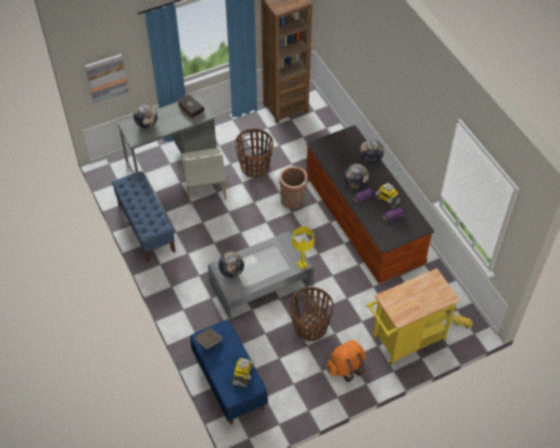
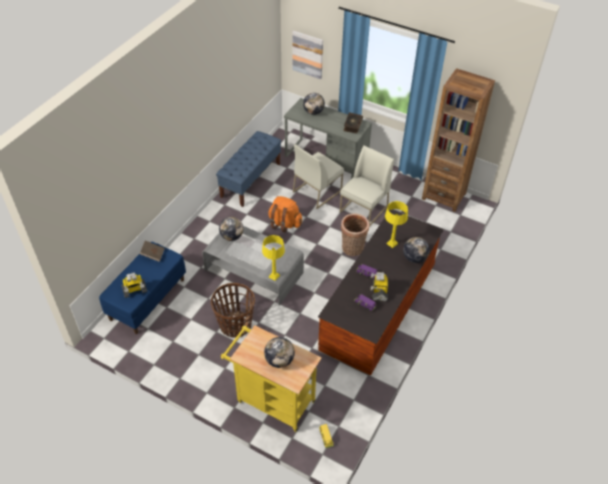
camera: 55 degrees right, 5 degrees down
basket [235,128,274,178] -> white chair [340,146,394,227]
orange backpack [327,340,366,382] -> orange backpack moved to [269,196,302,233]
globe [344,164,369,189] -> globe moved to [264,337,295,368]
none -> yellow table lamp [385,201,408,248]

